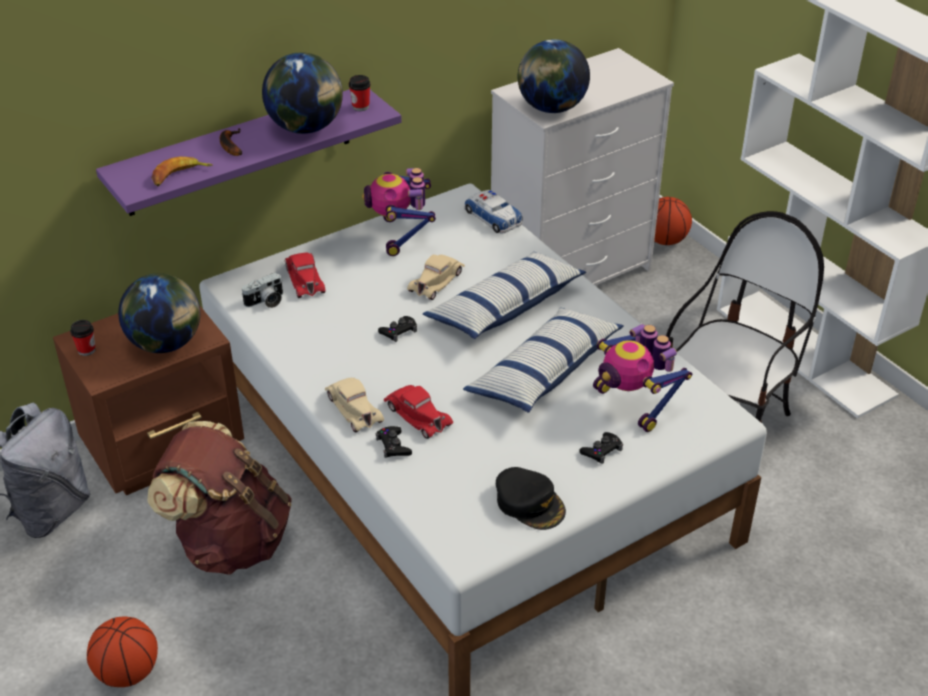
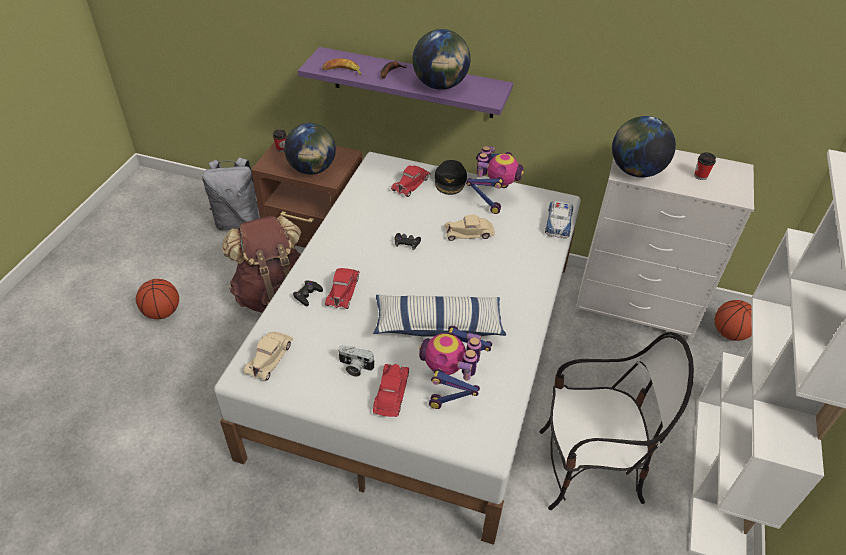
camera: 50 degrees right, 5 degrees up
camera [241,272,283,308] -> camera moved to [338,345,375,377]
beige toy car [325,378,384,432] -> beige toy car moved to [243,332,293,381]
cup [349,75,371,111] -> cup moved to [694,152,716,180]
toy robot [362,168,436,256] -> toy robot turned 150 degrees clockwise [466,146,524,214]
pillow [423,252,586,339] -> none
black cap [496,467,566,530] -> black cap moved to [435,160,467,195]
black game controller [579,432,623,464] -> red toy car [373,364,409,417]

